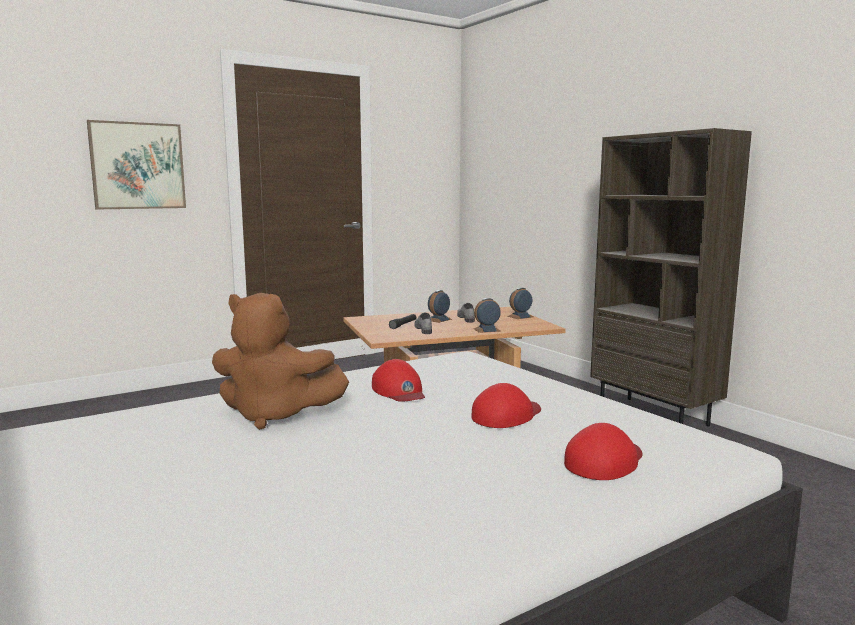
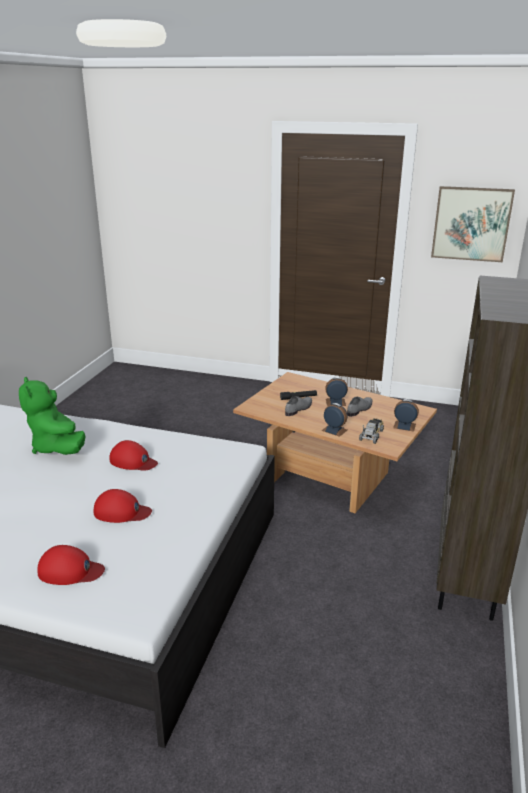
camera: 50 degrees right, 15 degrees up
picture [87,120,186,210] -> picture moved to [431,186,515,262]
brown plush toy [212,293,349,430] -> green plush toy [19,377,86,455]
red cap [372,359,425,402] -> red cap turned 90 degrees counterclockwise [109,440,158,471]
none -> toy truck [359,418,384,444]

